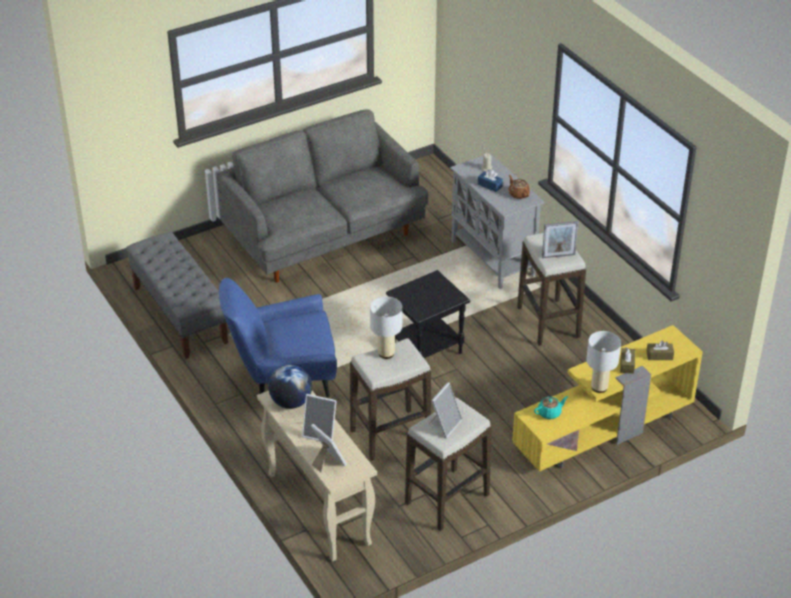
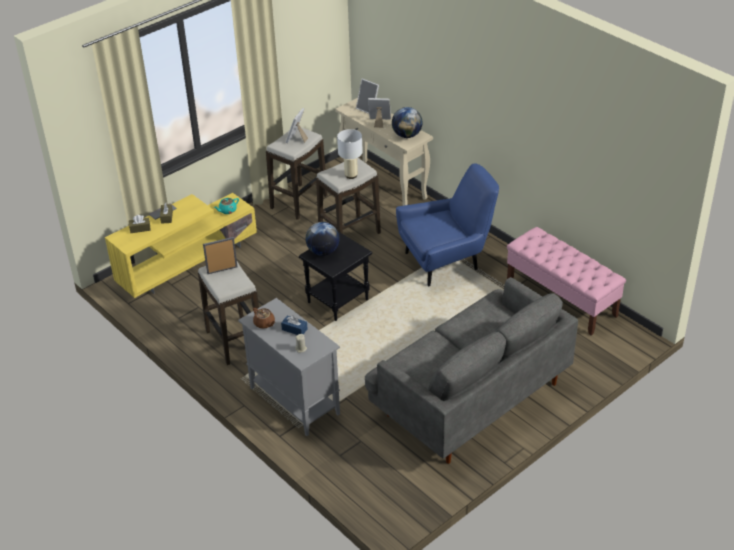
camera: 170 degrees right, 0 degrees up
grey bench [126,232,228,359] -> pink bench [507,227,626,336]
white table lamp [587,331,621,393] -> none
none -> globe [306,222,339,256]

